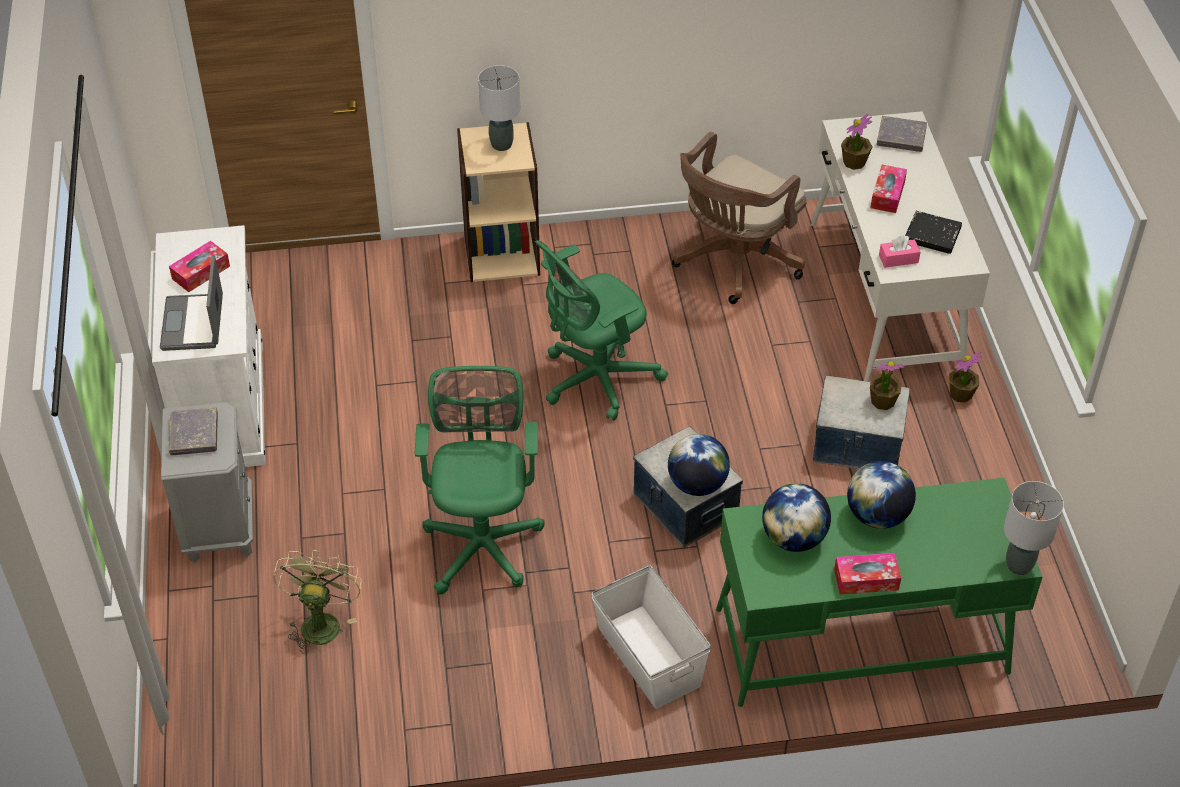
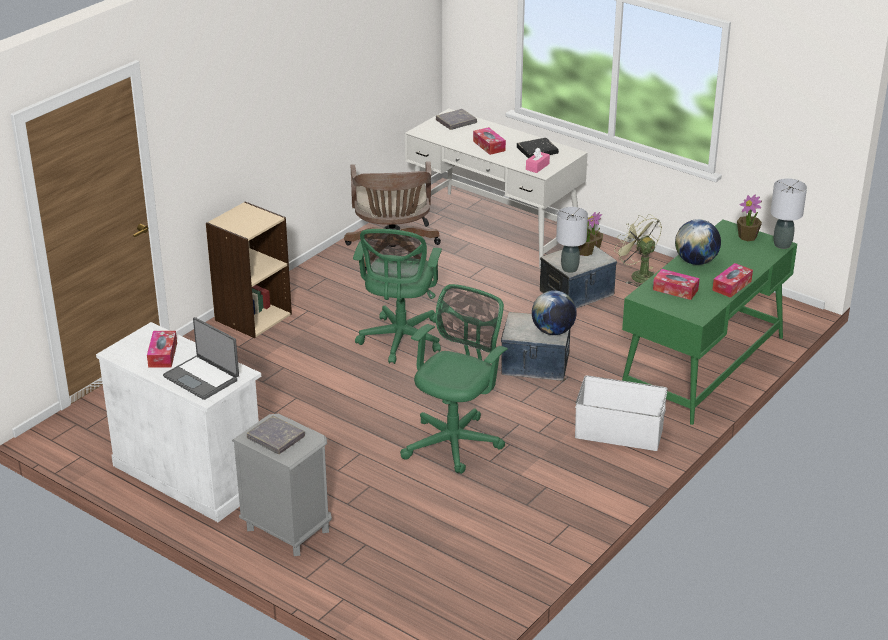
camera: 45 degrees left, 15 degrees down
green fan [273,550,362,654] -> green fan moved to [614,214,662,287]
green office chair [415,366,545,594] -> green office chair turned 75 degrees clockwise [400,284,508,474]
grey table lamp [478,65,520,151] -> grey table lamp moved to [556,207,588,273]
globe [762,483,831,552] -> tissue box [653,269,700,300]
potted plant [841,114,873,170] -> potted plant moved to [737,194,762,241]

